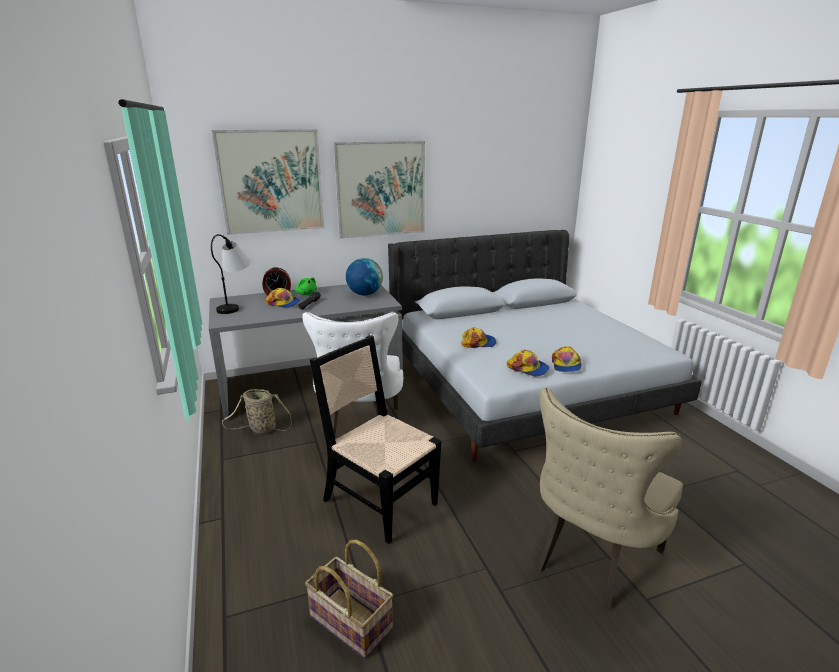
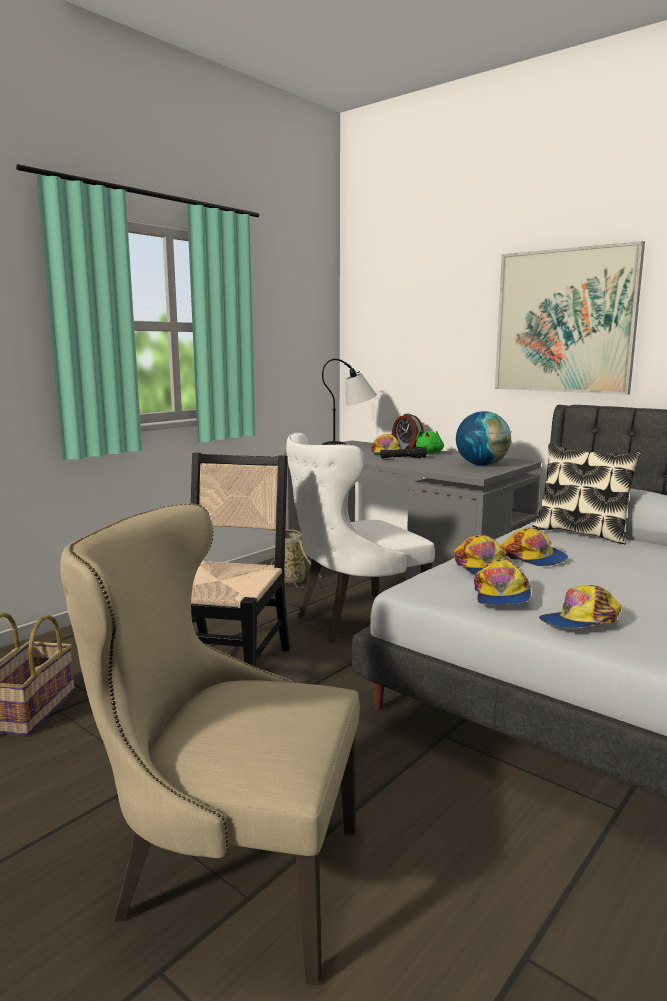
camera: 60 degrees right, 10 degrees down
picture [212,129,324,235] -> none
none -> cap [454,535,509,575]
none -> pillow [532,443,642,544]

